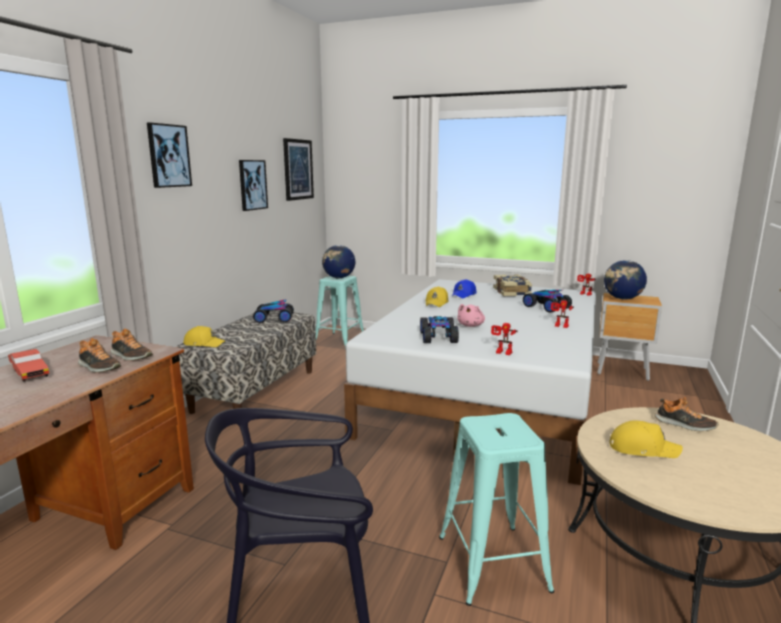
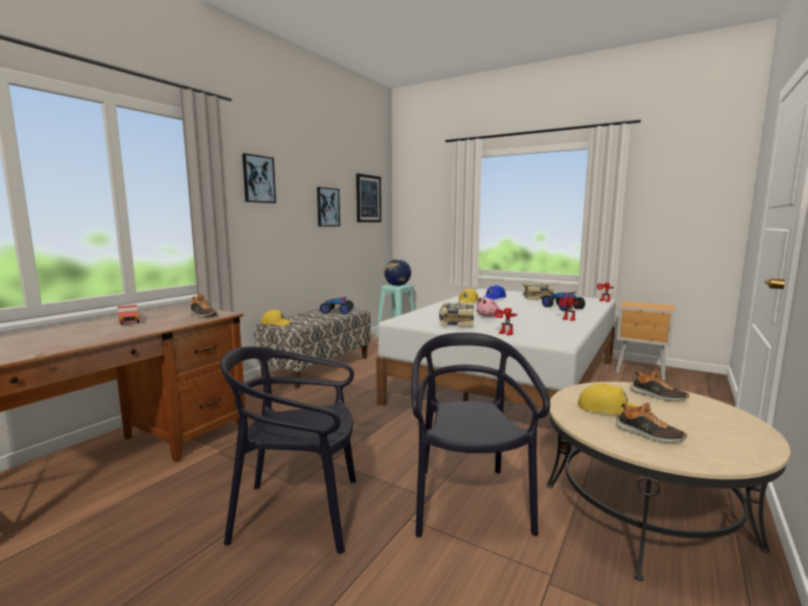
camera: 10 degrees right, 5 degrees down
shoe [78,338,121,372] -> shoe moved to [616,403,687,443]
toy car [420,316,459,343] -> book [439,302,474,327]
turquoise stool [439,413,554,606] -> black chair [411,333,550,537]
globe [604,260,647,299] -> none

